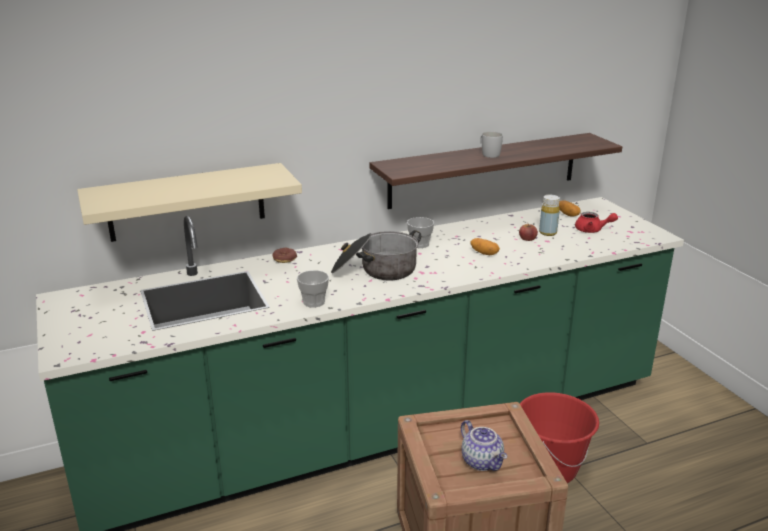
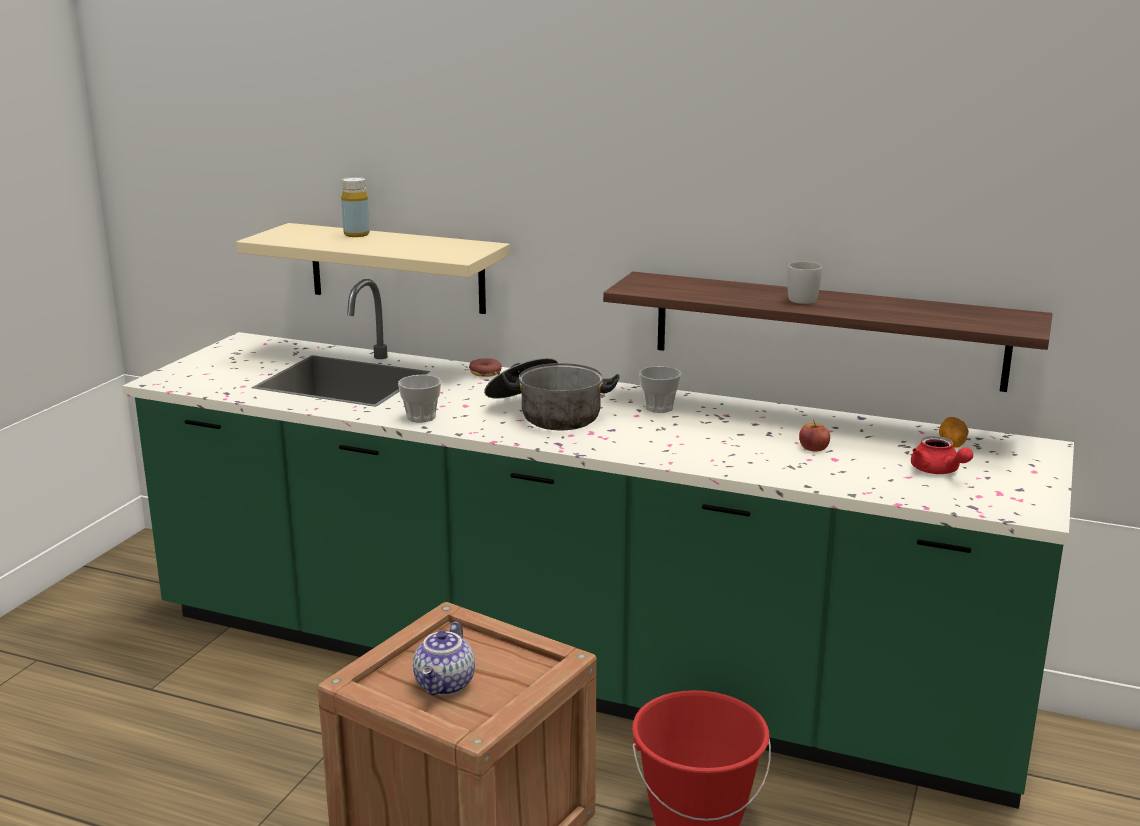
camera: 45 degrees right, 5 degrees down
potato [471,238,500,255] -> none
yellow bottle [539,195,560,236] -> yellow bottle moved to [341,177,370,237]

